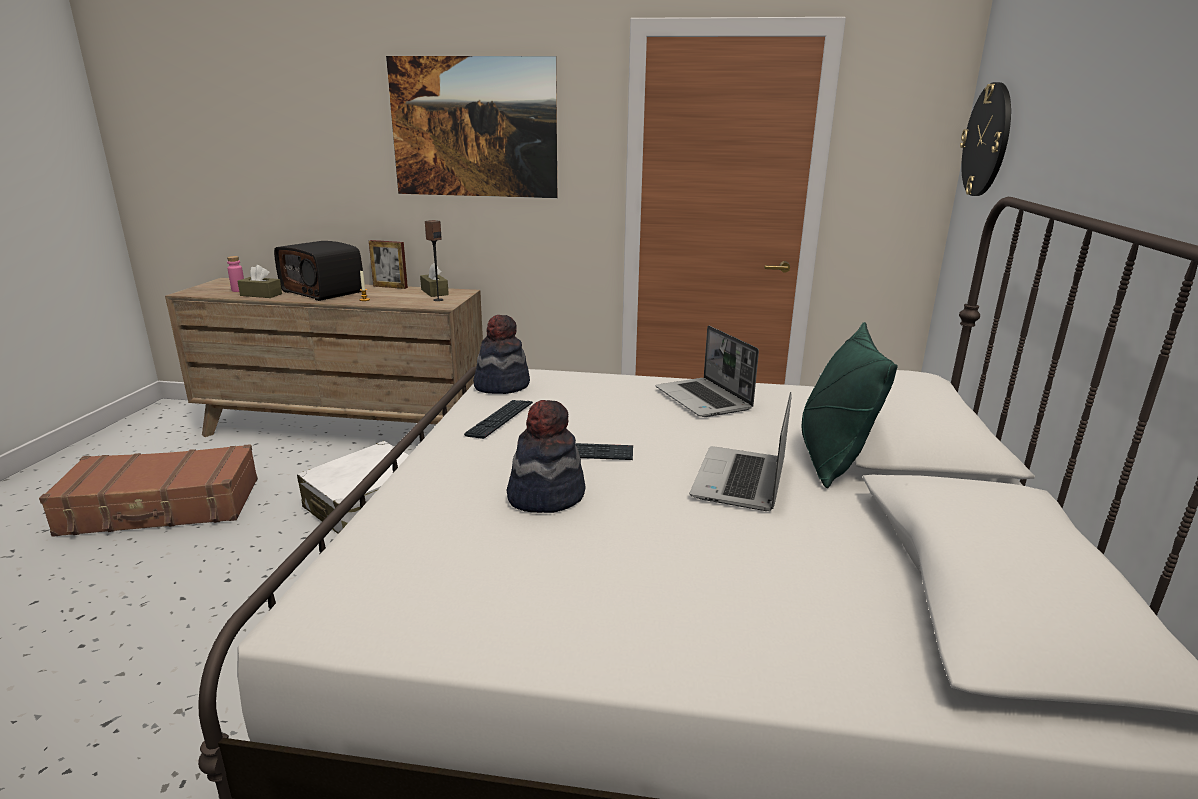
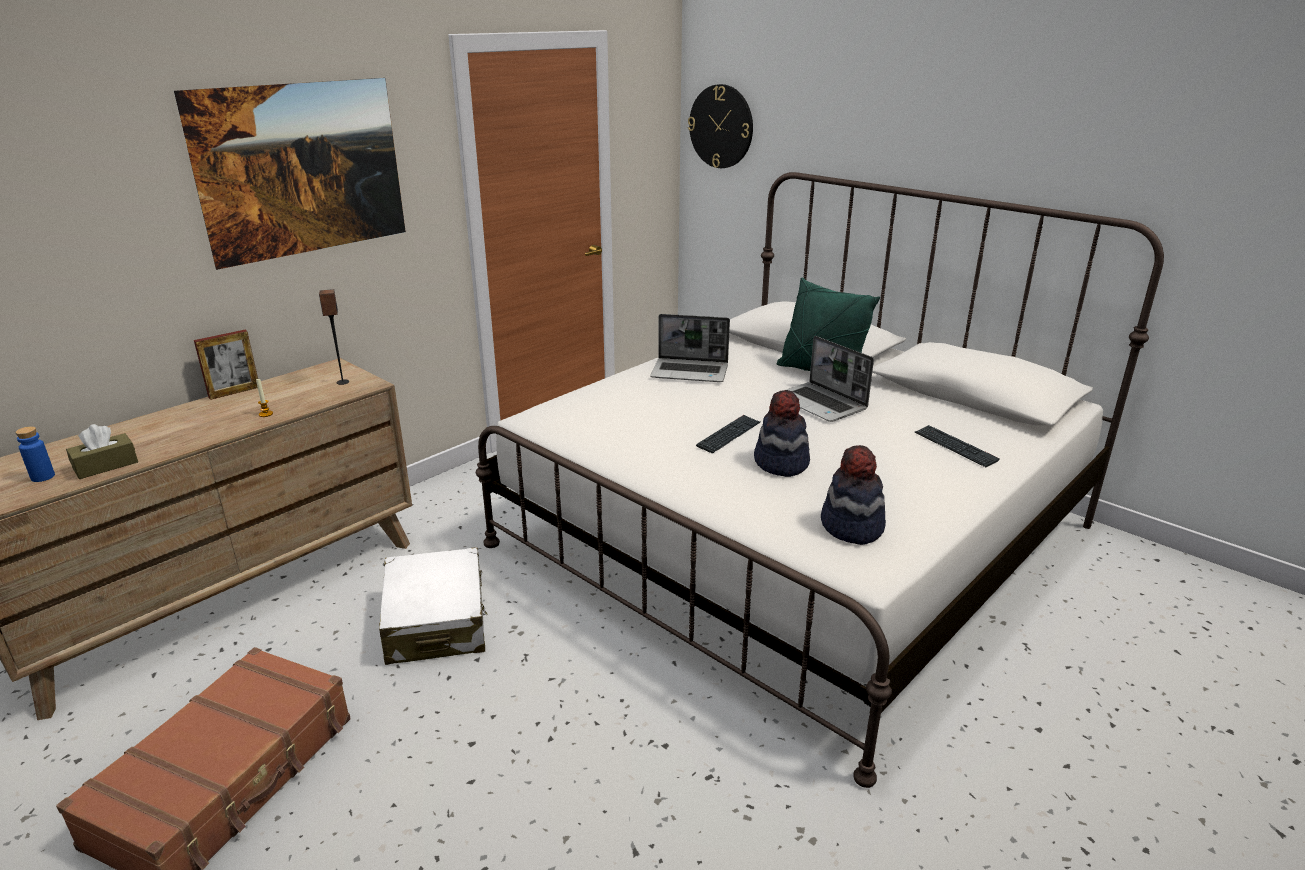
camera: 55 degrees left, 5 degrees up
pink bottle [227,256,244,292] -> blue bottle [15,426,55,482]
radio [274,241,363,301] -> none
brown tissue box [420,263,449,297] -> none
keyboard [464,400,533,439] -> keyboard moved to [915,425,1000,467]
hat [473,315,530,394] -> hat moved to [821,445,886,545]

